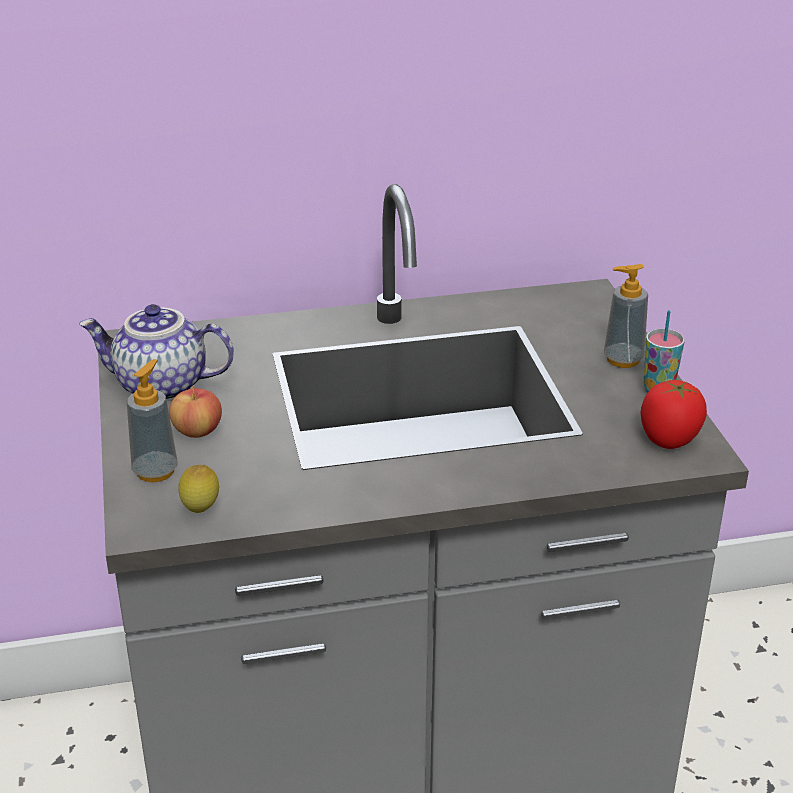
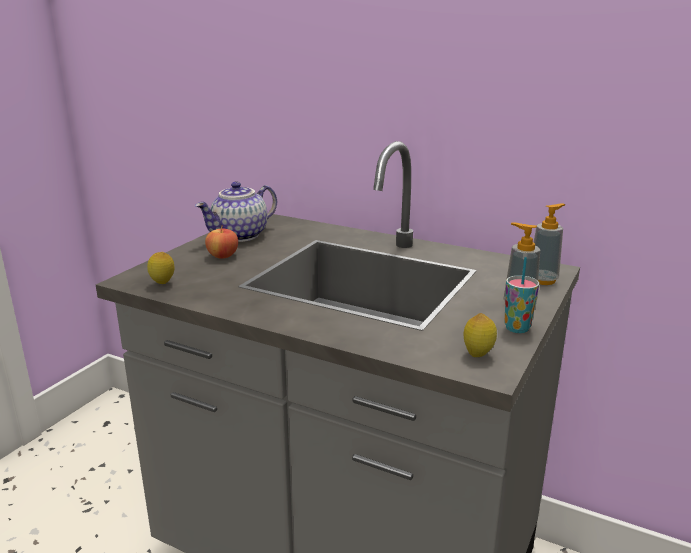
camera: 40 degrees right, 10 degrees down
teapot [79,304,234,401] -> teapot turned 90 degrees counterclockwise [195,182,277,242]
soap dispenser [127,359,178,482] -> soap dispenser moved to [534,203,566,285]
tomato [641,380,707,449] -> lemon [464,313,497,357]

